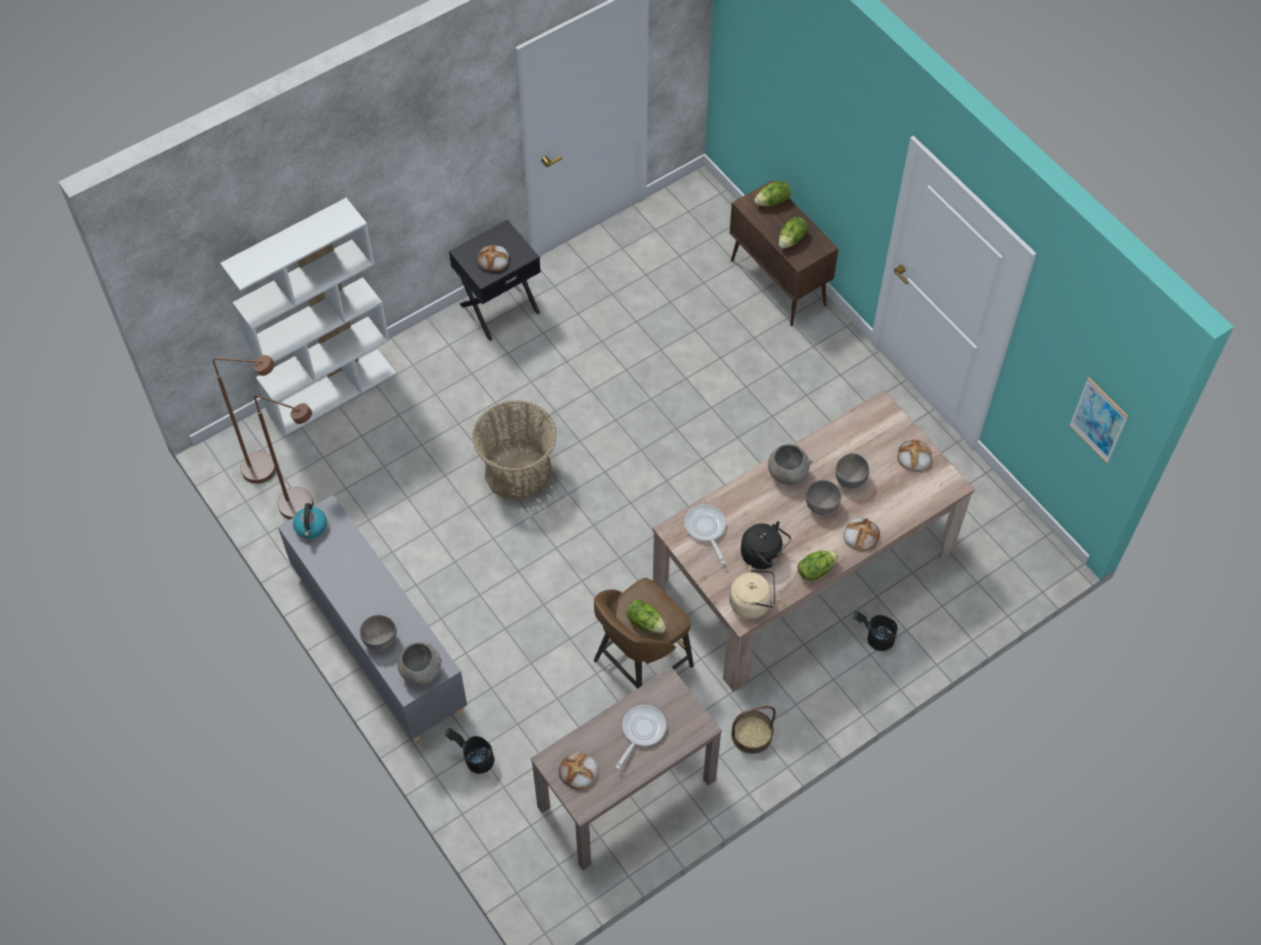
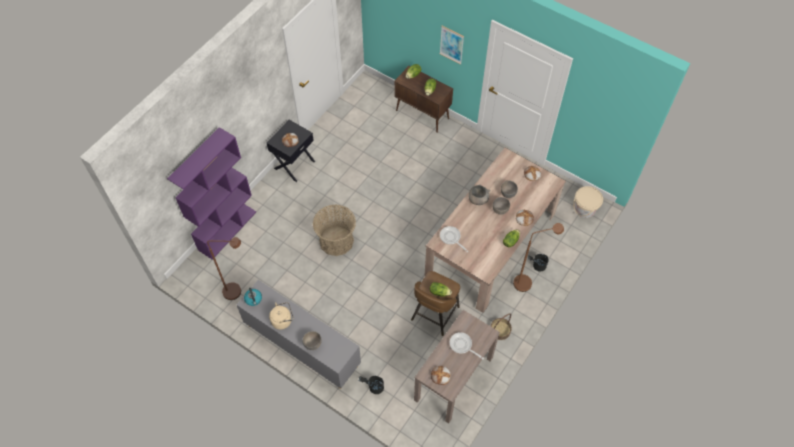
camera: 20 degrees left, 0 degrees up
brown floor lamp [213,355,276,483] -> brown floor lamp moved to [513,223,564,292]
white bookcase [220,198,396,436] -> purple bookcase [167,127,256,260]
grey bowl [397,642,442,685] -> none
frying pan [616,705,666,769] -> frying pan turned 60 degrees counterclockwise [450,332,484,359]
beige kettle [729,565,776,619] -> beige kettle moved to [269,302,293,330]
black kettle [741,521,791,569] -> none
picture [1069,377,1128,463] -> picture moved to [440,26,464,65]
none -> beige bucket [573,186,603,218]

